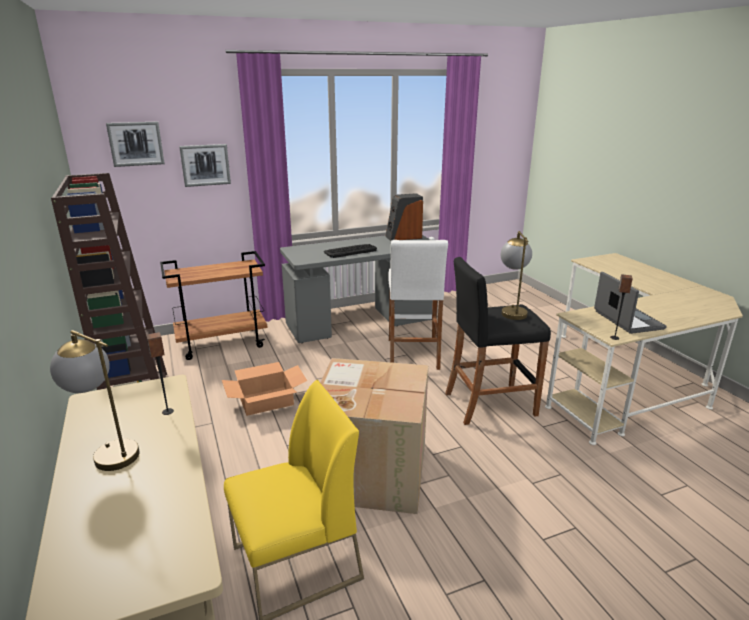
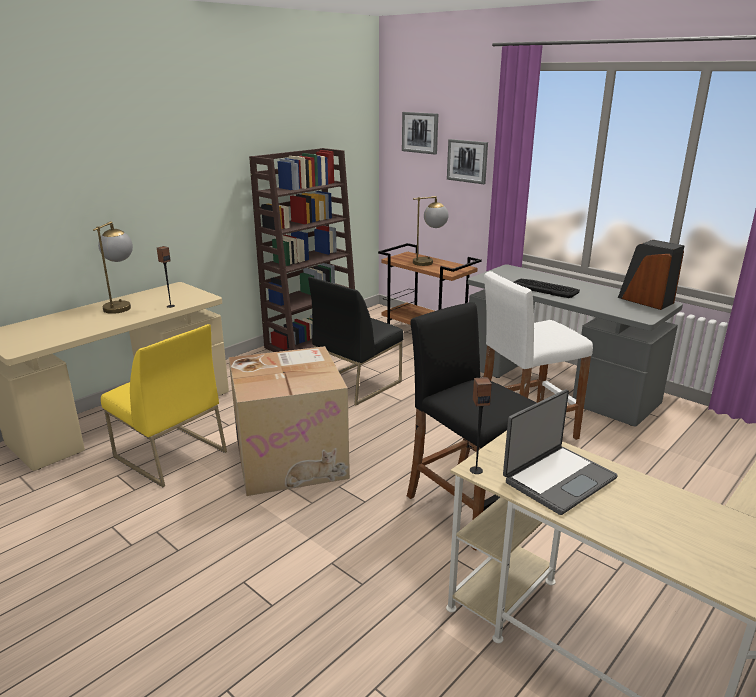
camera: 65 degrees right, 0 degrees up
cardboard box [222,362,307,416] -> black chair [308,277,404,405]
table lamp [501,231,532,320] -> table lamp moved to [413,196,449,266]

